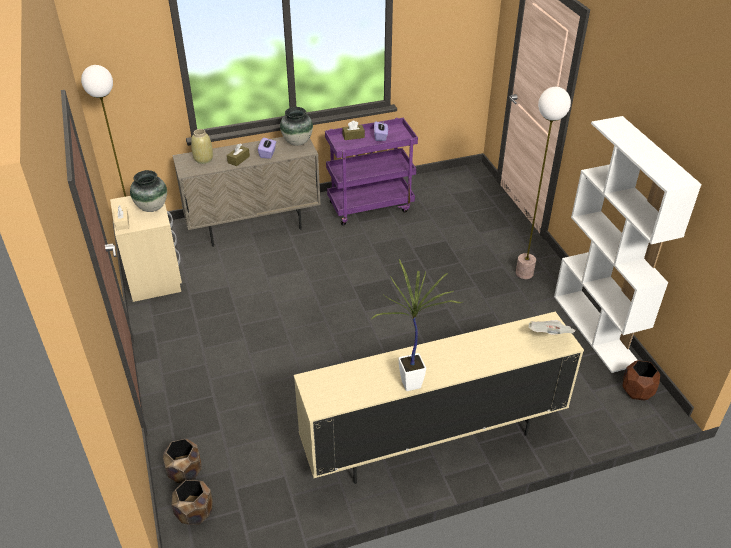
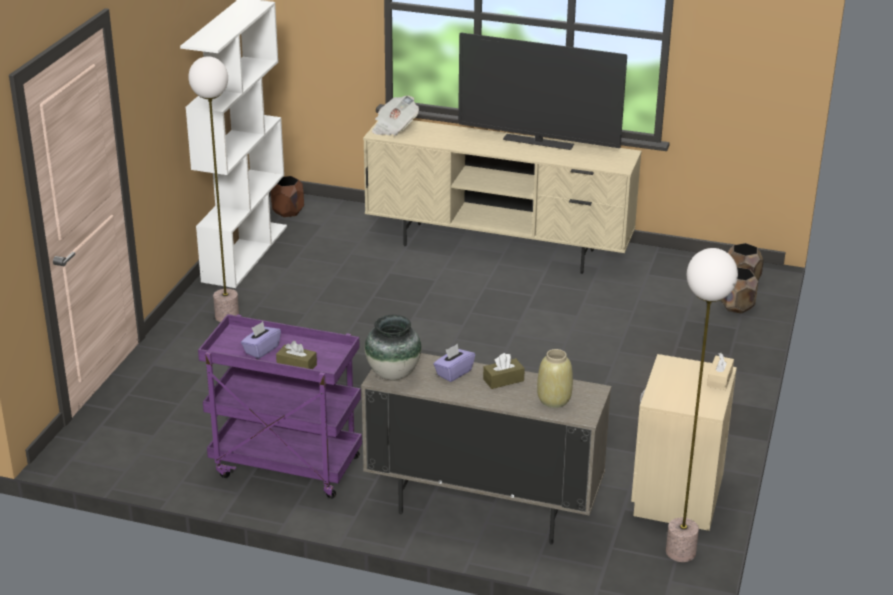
camera: 145 degrees left, 10 degrees down
vase [130,170,167,212] -> none
potted plant [371,259,464,391] -> television [458,33,627,150]

